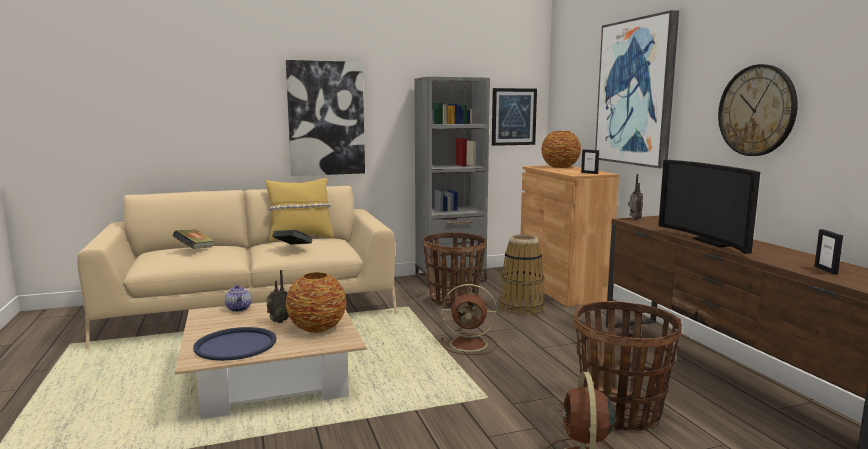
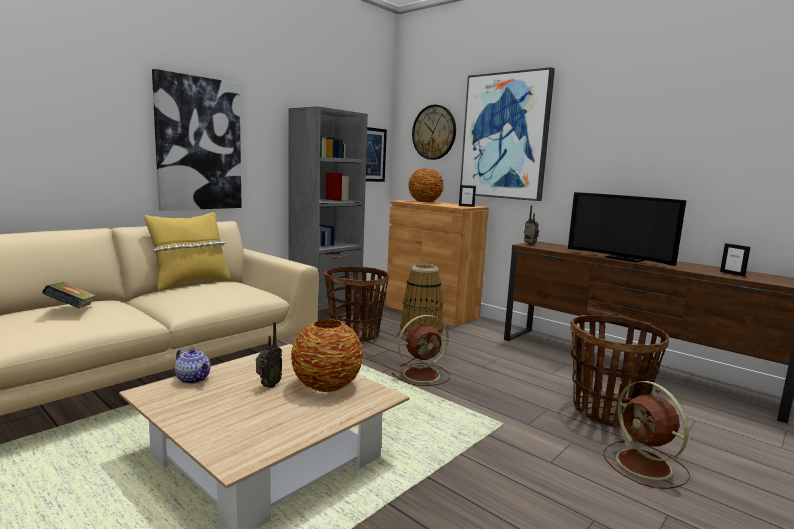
camera: 30 degrees left, 0 degrees up
blue tray [193,327,276,361] -> none
book [272,230,314,245] -> none
wall clock [718,64,798,156] -> wall clock moved to [412,105,456,160]

